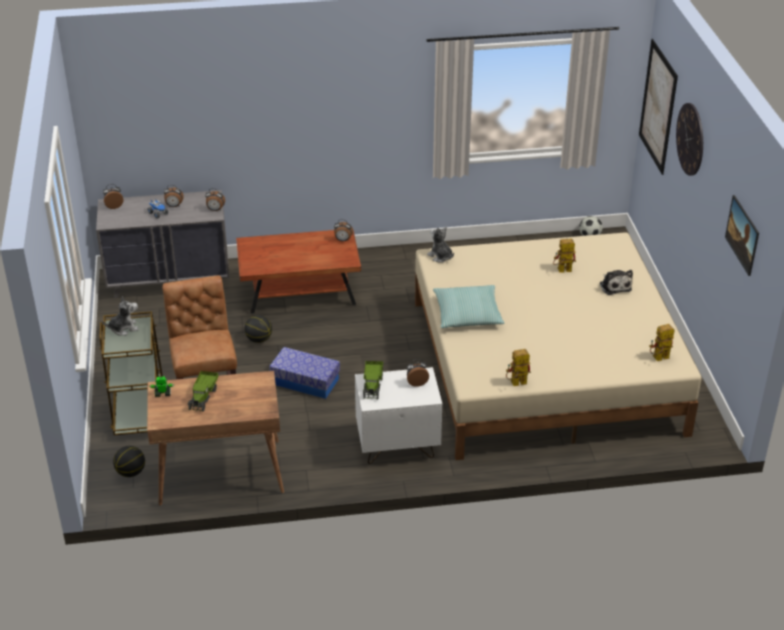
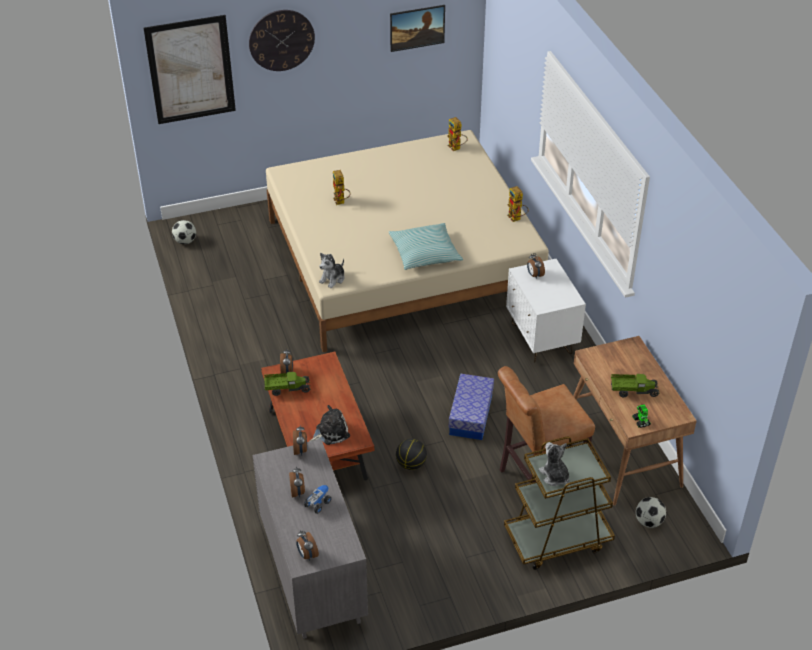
camera: 100 degrees left, 5 degrees up
basketball [113,446,145,477] -> football [636,497,666,528]
toy truck [363,361,383,400] -> toy truck moved to [264,372,311,396]
plush toy [600,270,633,295] -> plush toy moved to [310,405,350,445]

